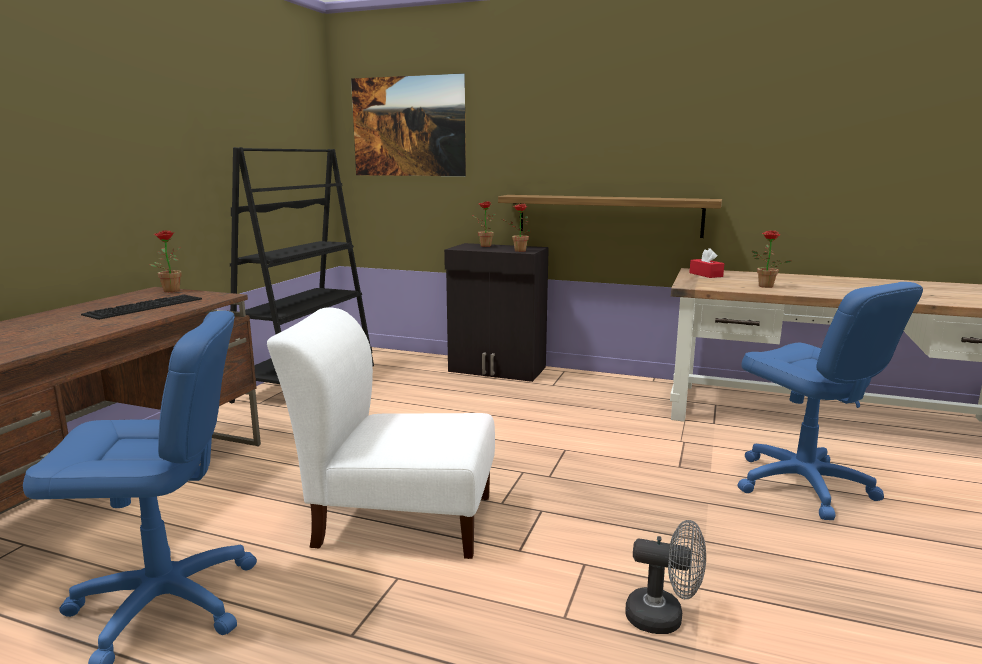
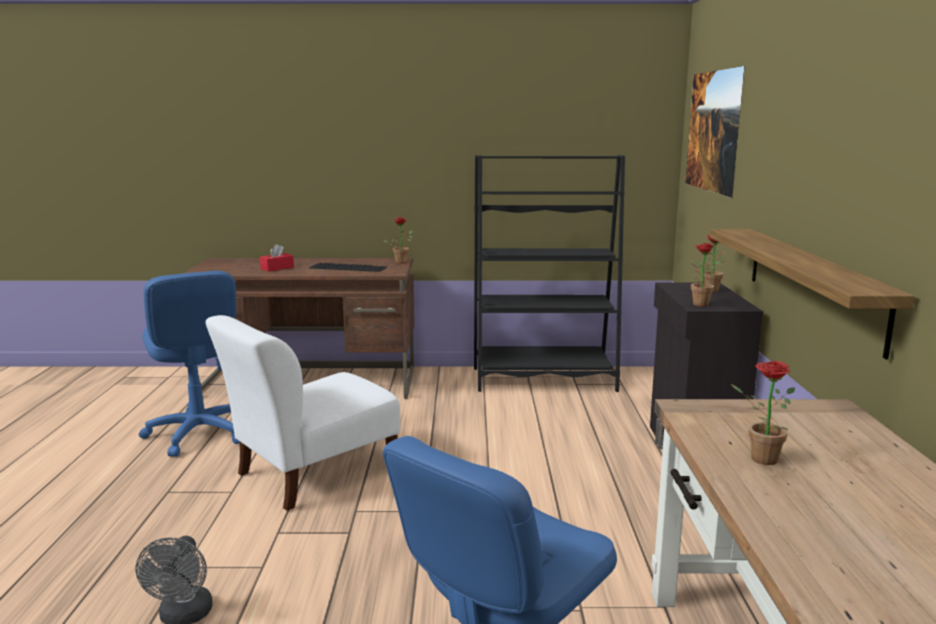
camera: 70 degrees right, 0 degrees up
white chair [267,308,495,559] -> white chair turned 120 degrees counterclockwise [206,315,401,511]
red tissue box [689,248,724,278] -> red tissue box moved to [260,244,294,272]

